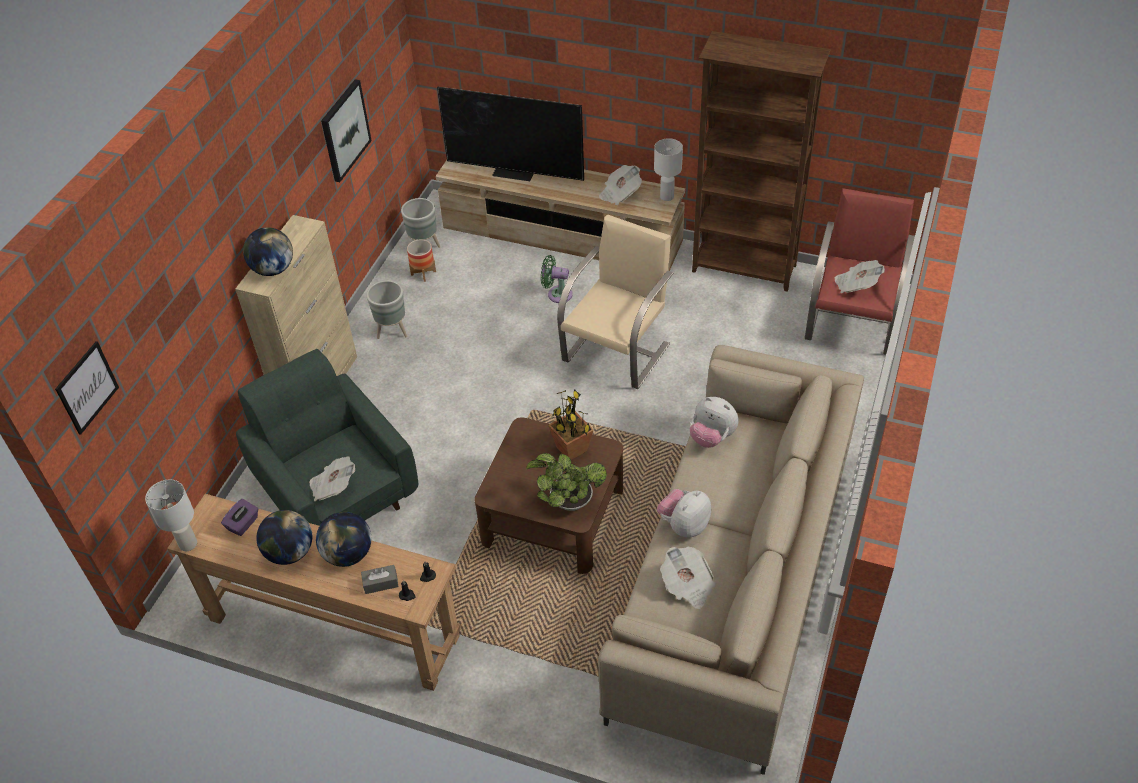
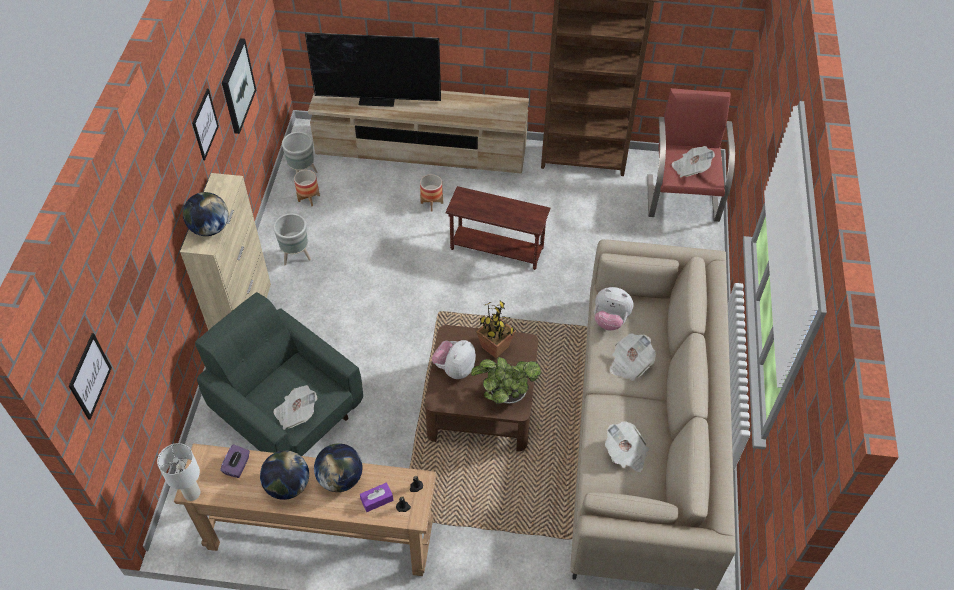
camera: 15 degrees left, 5 degrees up
grey tissue box [361,565,399,594] -> purple tissue box [360,482,393,512]
green fan [541,255,573,303] -> planter [420,174,443,211]
beige armchair [557,215,673,389] -> brown side table [446,186,551,270]
newspaper [599,165,642,205] -> newspaper moved to [609,333,656,381]
white table lamp [654,138,683,201] -> none
plush toy [657,489,711,538] -> plush toy moved to [432,340,476,379]
none -> picture [192,89,219,160]

